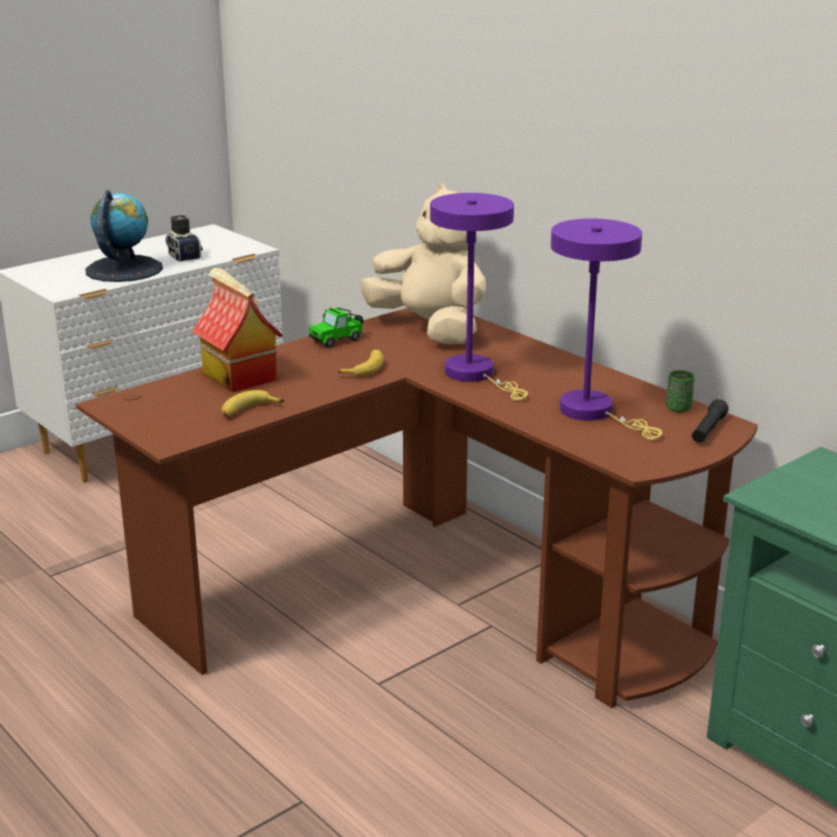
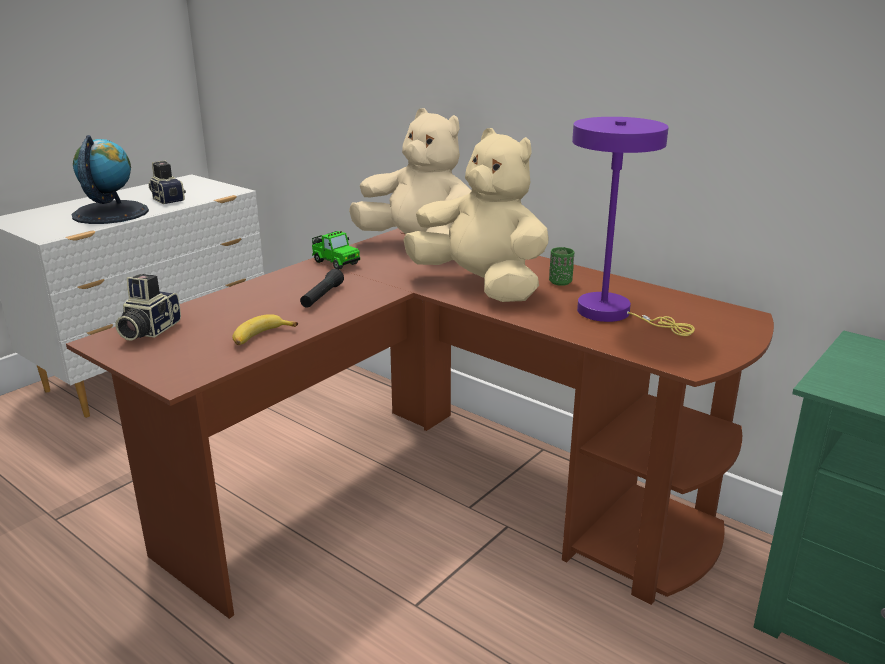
camera: 10 degrees left, 0 degrees up
toy house [192,268,283,392] -> none
toy car [309,308,364,348] -> toy car turned 90 degrees counterclockwise [312,231,360,270]
banana [338,350,384,377] -> none
purple table lamp [430,193,528,401] -> beige plush toy [403,128,549,302]
green cup [666,370,695,413] -> green cup moved to [549,247,574,286]
black flashlight [692,399,728,443] -> black flashlight moved to [300,269,344,308]
none -> camera [116,274,181,340]

